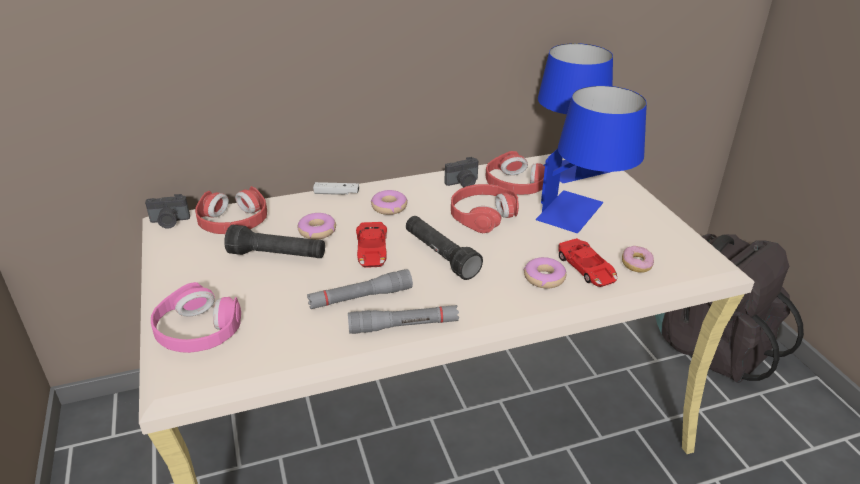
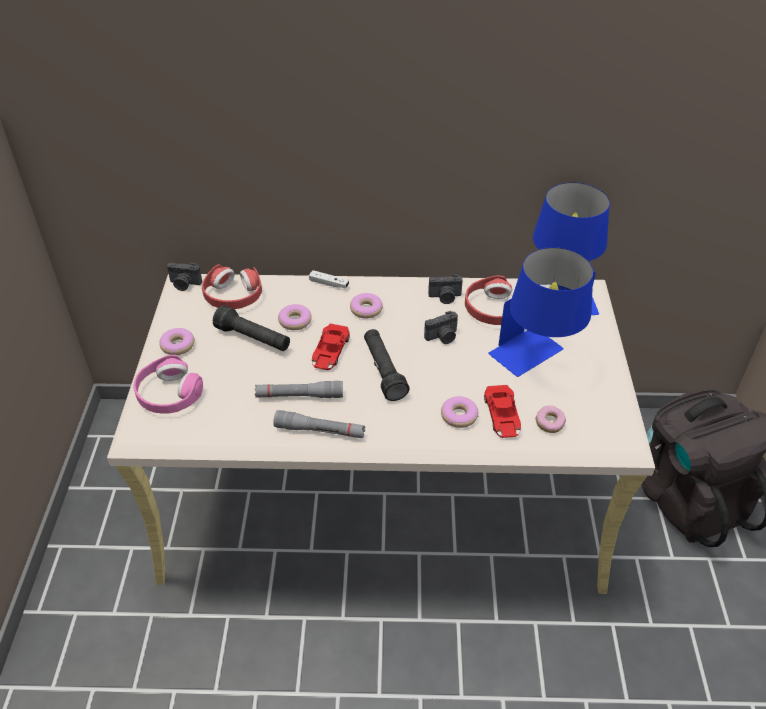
camera: 20 degrees right, 10 degrees up
red headphones [451,184,519,233] -> camera [424,311,458,344]
none -> donut [159,328,195,355]

